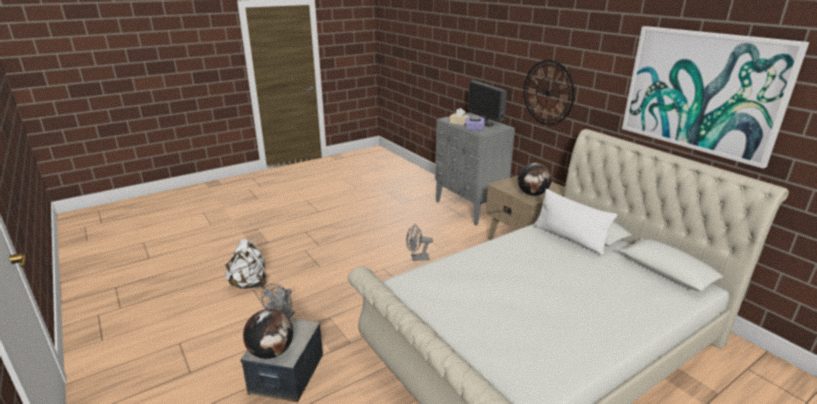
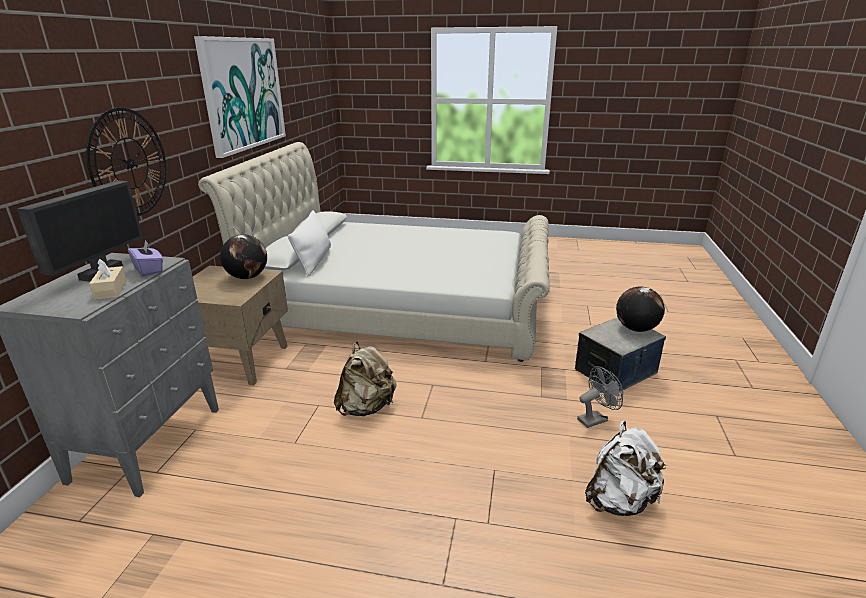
camera: 135 degrees left, 0 degrees up
grey fan [406,224,433,261] -> beige backpack [334,342,397,416]

